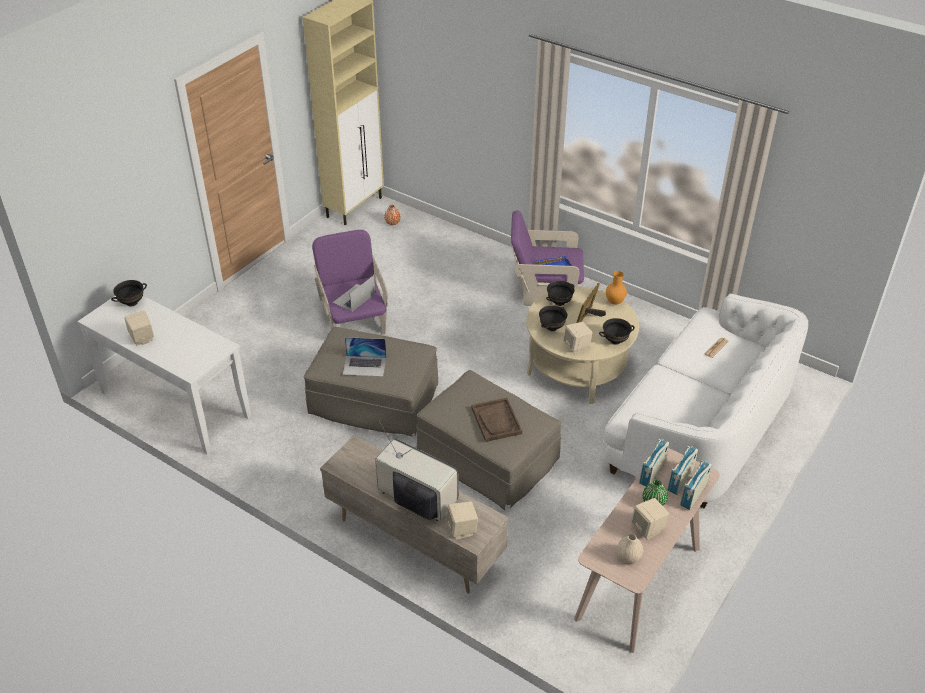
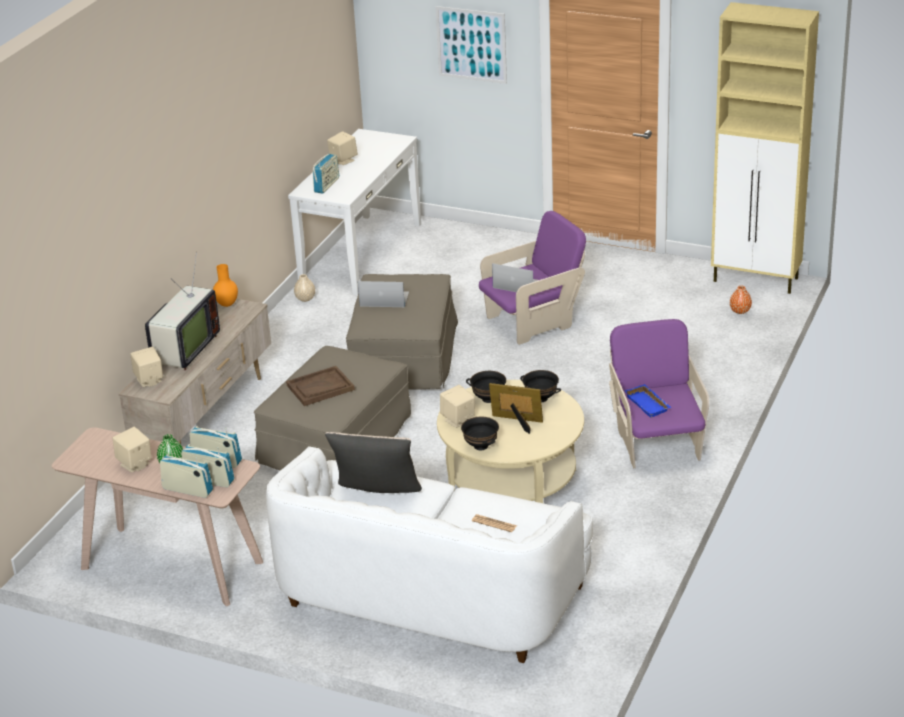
camera: 80 degrees right, 10 degrees down
black bowl [111,280,147,306] -> none
laptop [343,337,386,377] -> laptop turned 105 degrees clockwise [358,281,409,307]
orange vase [606,271,627,305] -> orange vase moved to [213,264,238,307]
beige vase [617,534,643,564] -> beige vase moved to [294,274,315,302]
none -> radio [313,154,339,194]
none -> beige pillow [325,432,422,493]
none -> picture [435,6,507,84]

